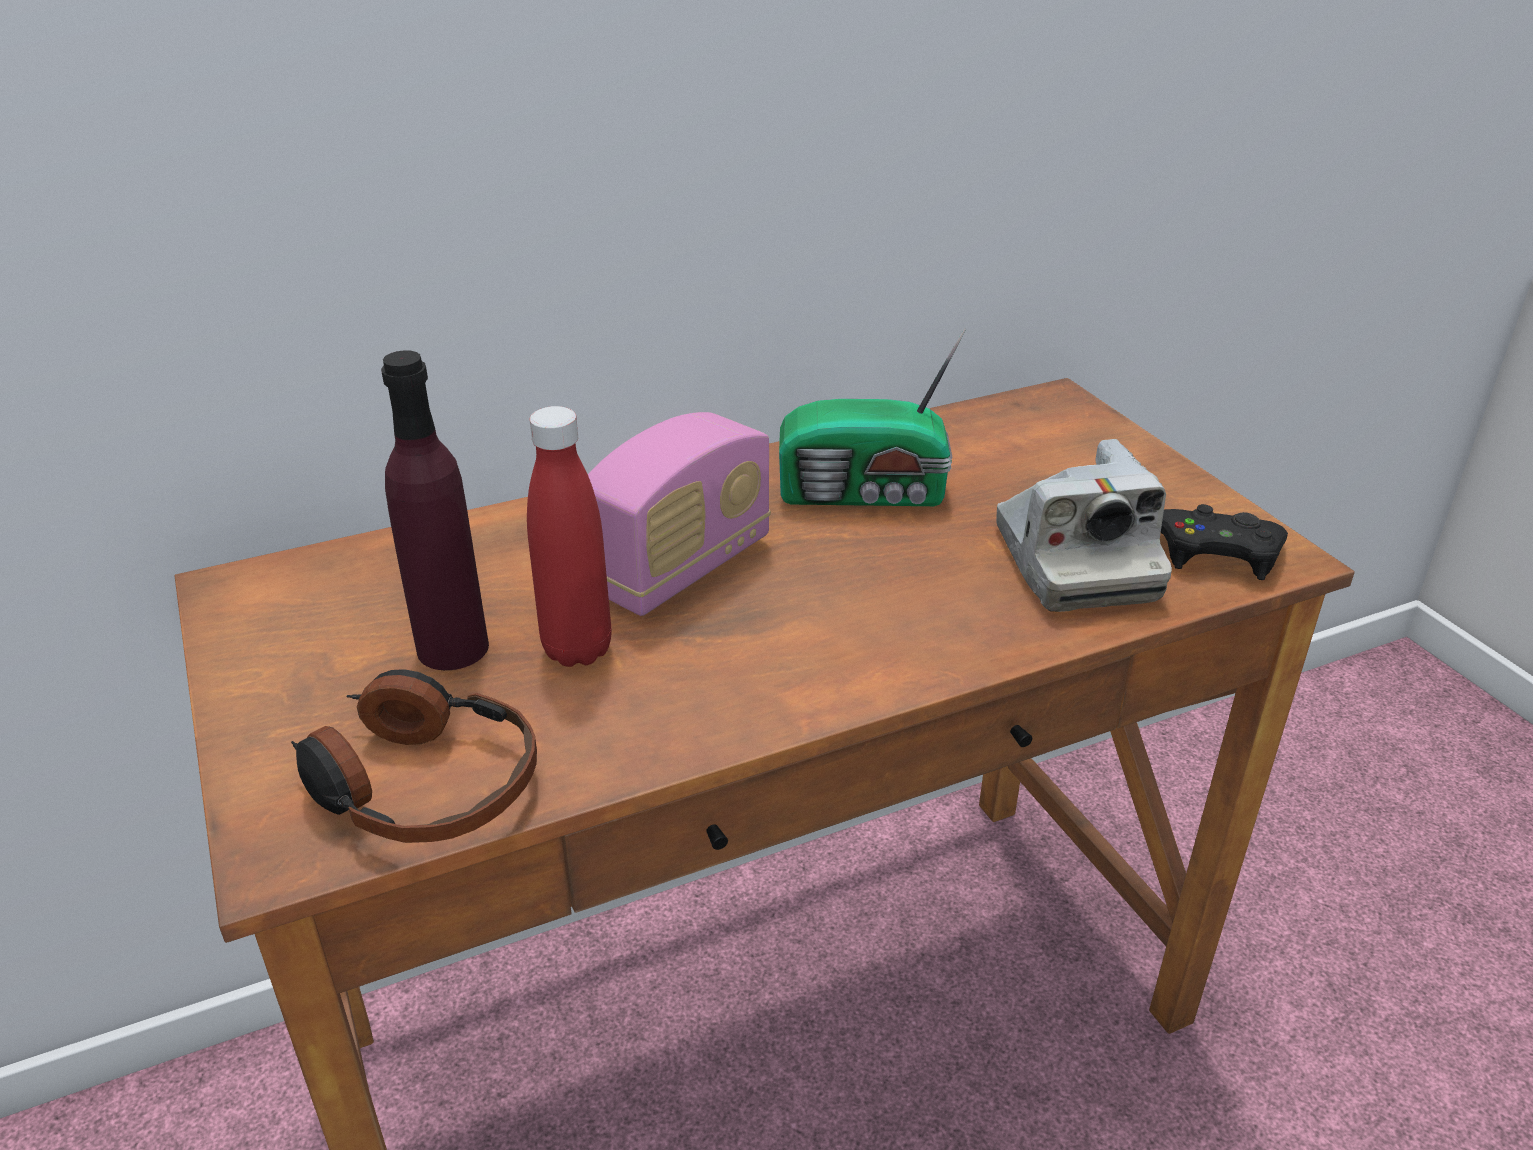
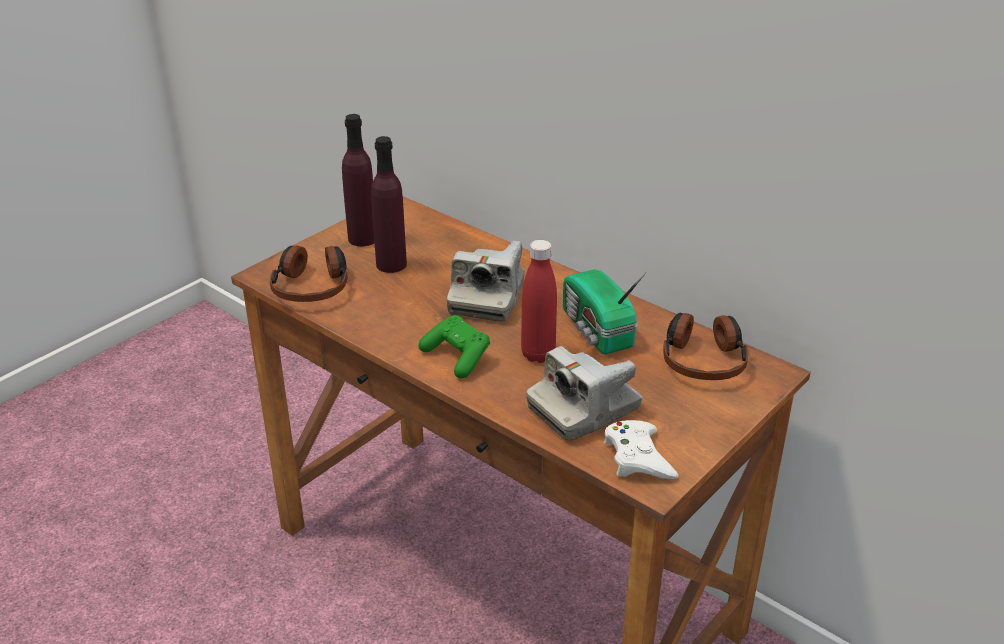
camera: 65 degrees right, 0 degrees up
red bottle [527,406,612,667] -> red bottle moved to [521,240,557,363]
radio [588,412,771,616] -> camera [447,241,525,321]
black game controller [1161,504,1288,580] -> white game controller [604,420,679,479]
none -> purple bottle [342,114,374,246]
none -> green game controller [419,315,490,378]
none -> headphones [663,313,748,380]

